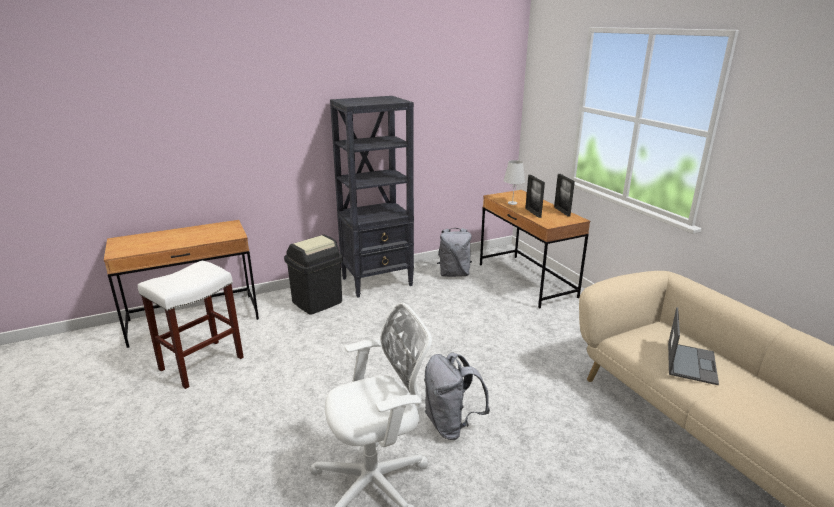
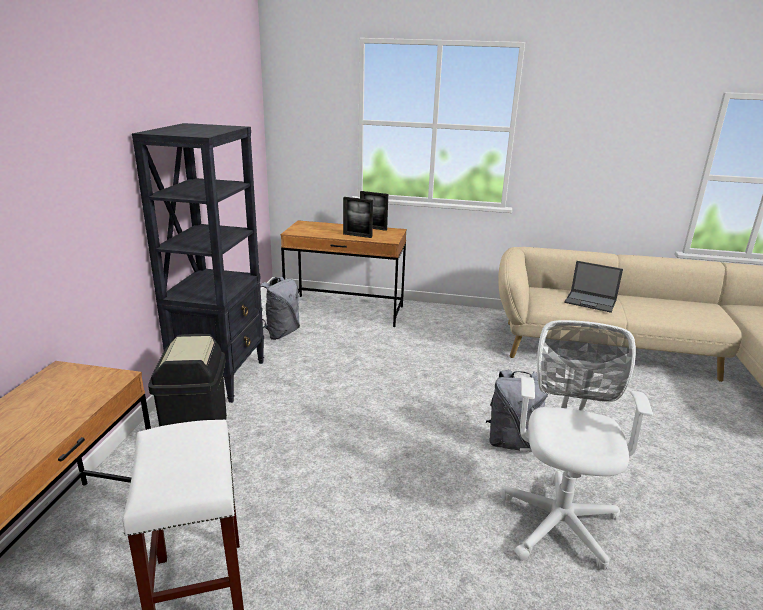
camera: 55 degrees left, 0 degrees up
white table lamp [503,160,525,205] -> none
laptop [668,307,719,385] -> laptop turned 150 degrees clockwise [564,261,623,313]

